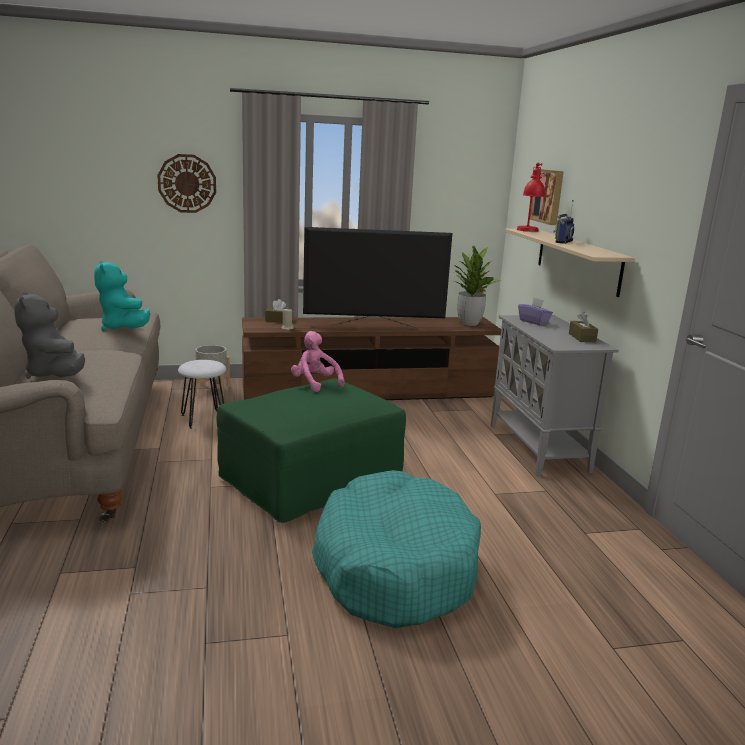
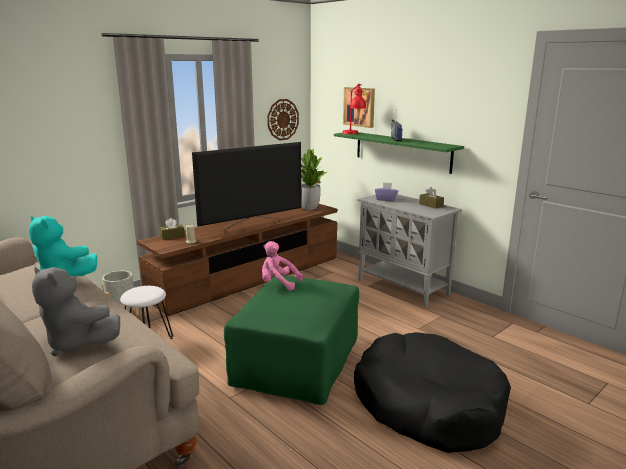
camera: 30 degrees left, 0 degrees up
wall clock [157,154,216,213] -> wall clock moved to [267,99,299,140]
turquoise dog bed [312,470,481,628] -> black dog bed [354,332,511,453]
beige shelf [505,229,635,297] -> green shelf [334,132,464,174]

